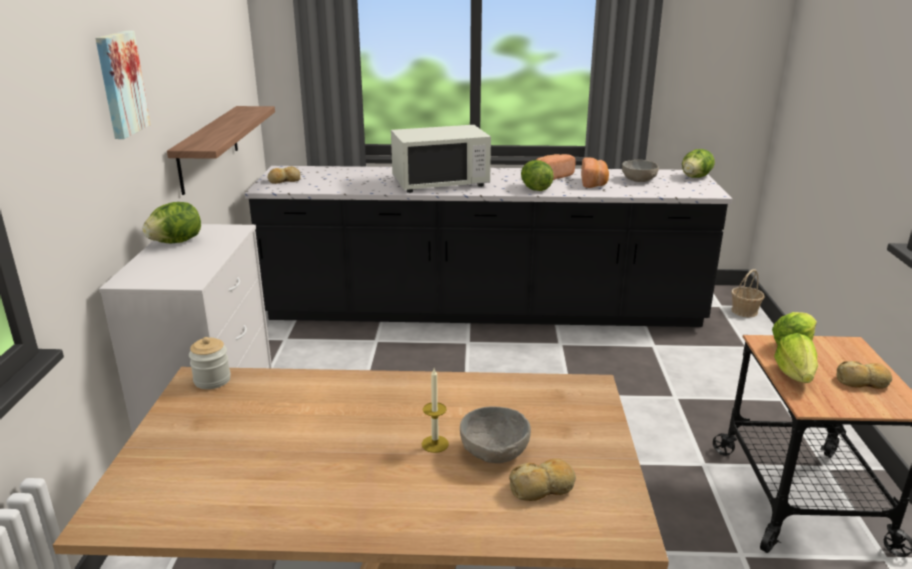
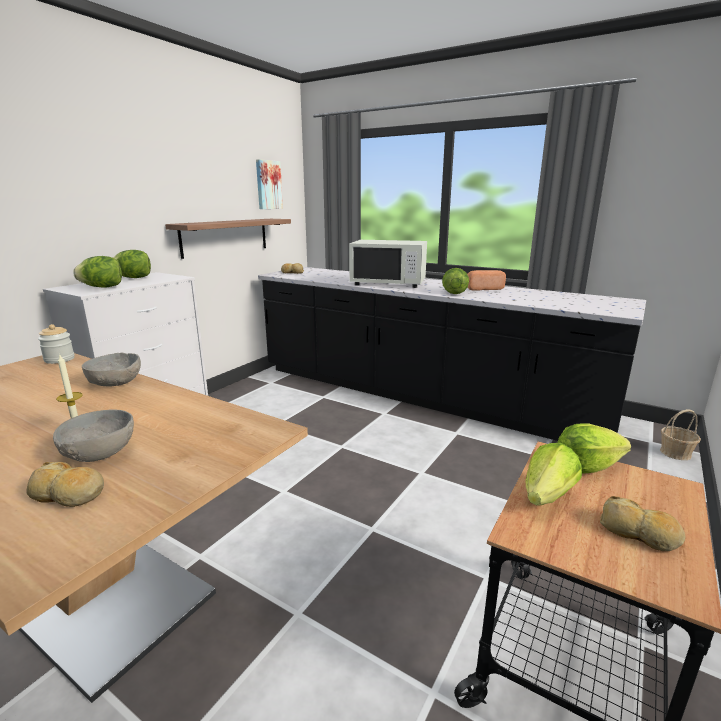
camera: 30 degrees right, 5 degrees down
picture [95,31,151,139] -> picture moved to [256,159,283,209]
bread [581,158,609,188] -> none
grey bowl [622,160,659,182] -> grey bowl moved to [82,353,141,387]
lettuce [682,149,715,178] -> lettuce moved to [73,256,122,288]

